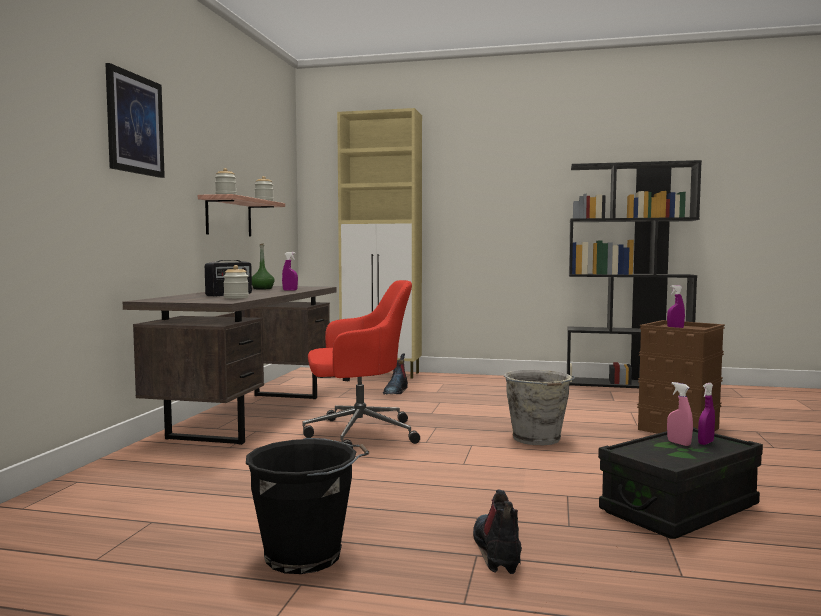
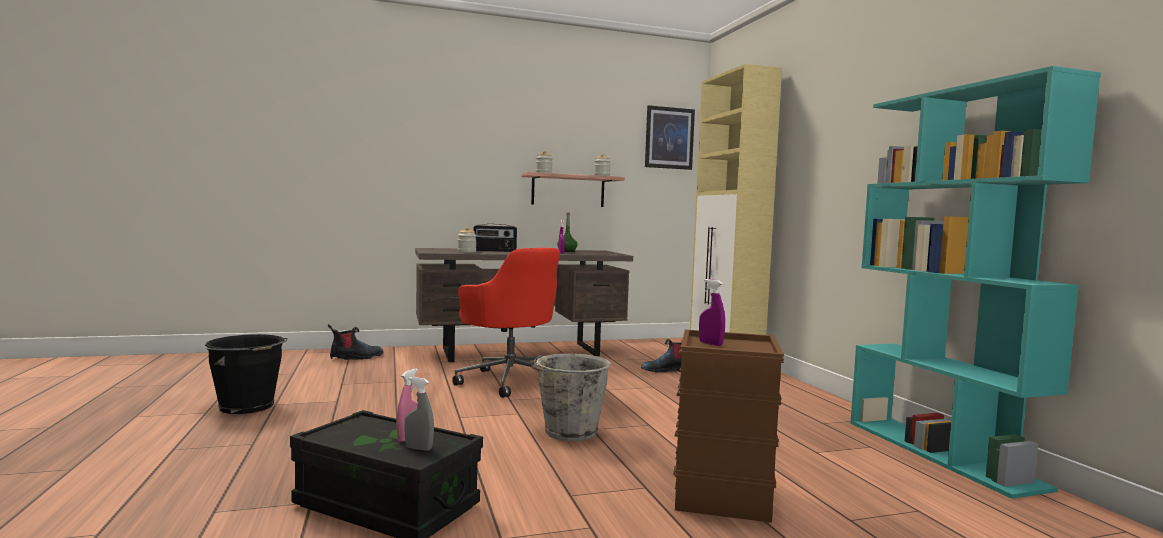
camera: 60 degrees right, 0 degrees up
picture [105,63,165,178] -> picture moved to [645,105,695,170]
boot [473,489,522,574] -> boot moved to [328,324,384,360]
black bookcase [567,160,702,388] -> turquoise bookcase [850,66,1101,499]
purple spray bottle [698,383,715,445] -> grey spray bottle [404,377,434,451]

